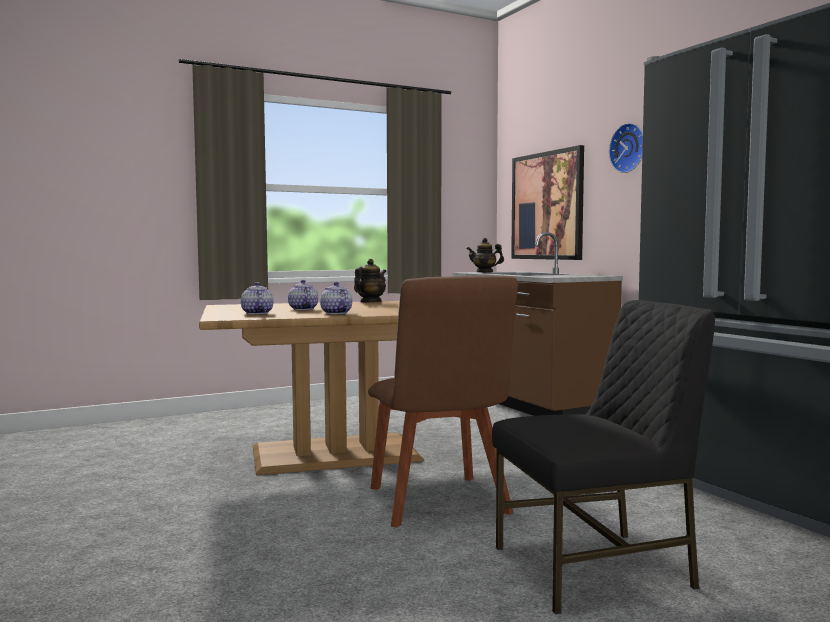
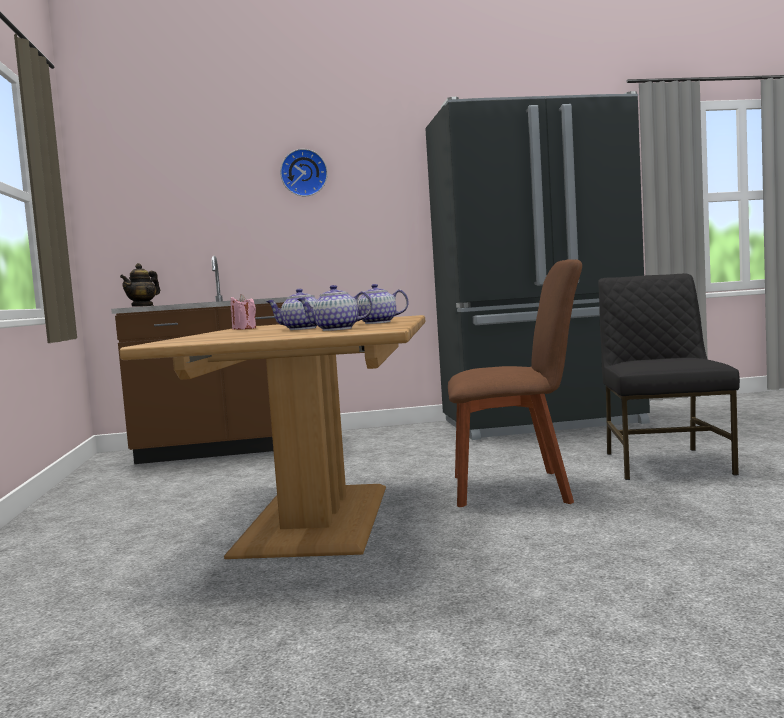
camera: 70 degrees left, 0 degrees up
teapot [354,259,386,303] -> pink candle [231,294,256,329]
picture [511,145,584,260] -> none

